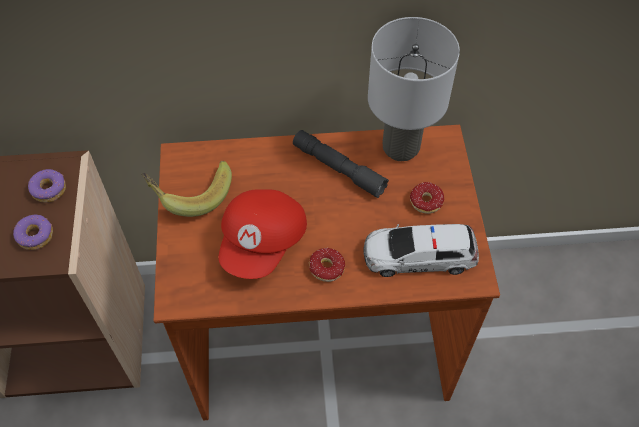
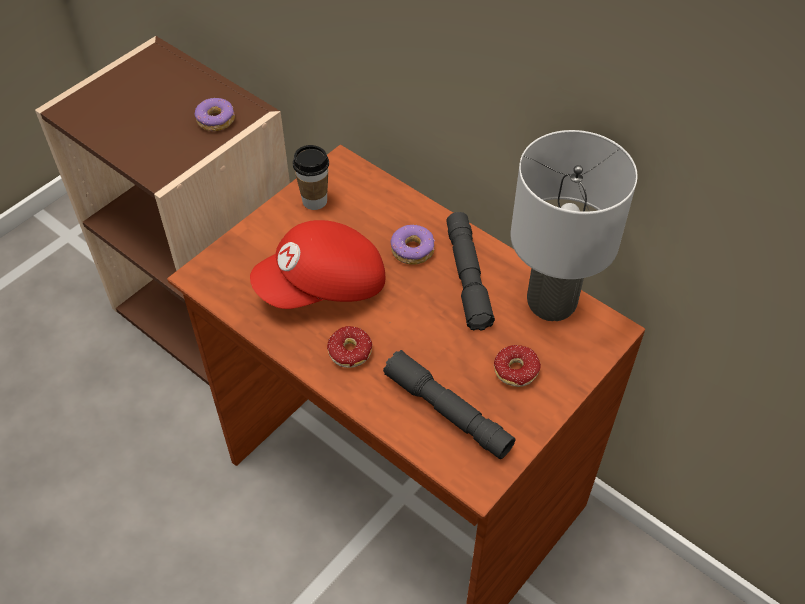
camera: 45 degrees right, 5 degrees down
donut [13,215,53,250] -> donut moved to [391,224,435,265]
banana [141,161,232,217] -> cup [293,145,329,210]
toy car [364,224,479,277] -> grey flashlight [383,350,515,459]

